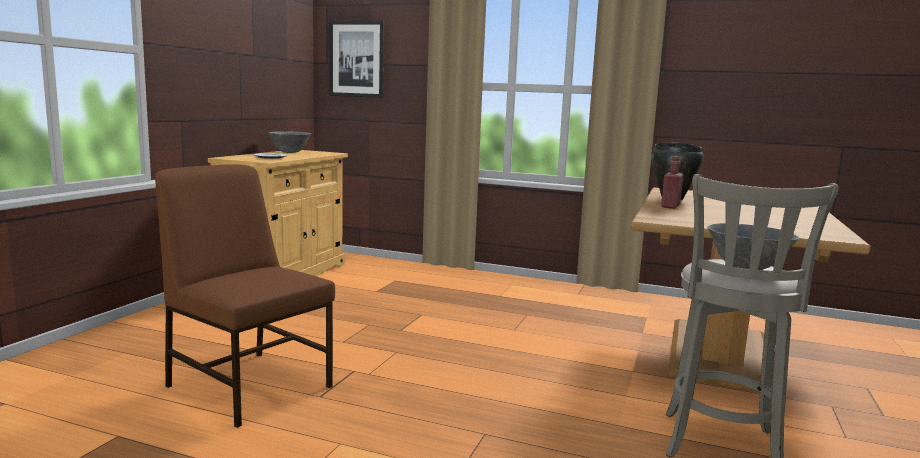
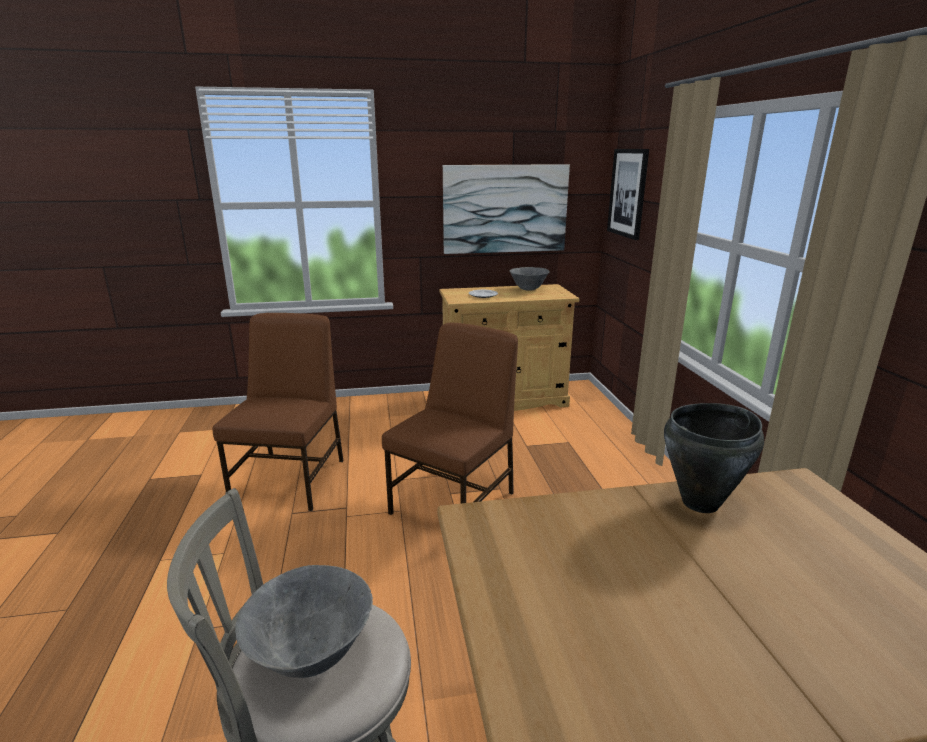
camera: 60 degrees right, 10 degrees up
red bottle [661,156,683,209] -> none
none -> brown chair [382,323,518,515]
none -> picture [443,164,570,254]

